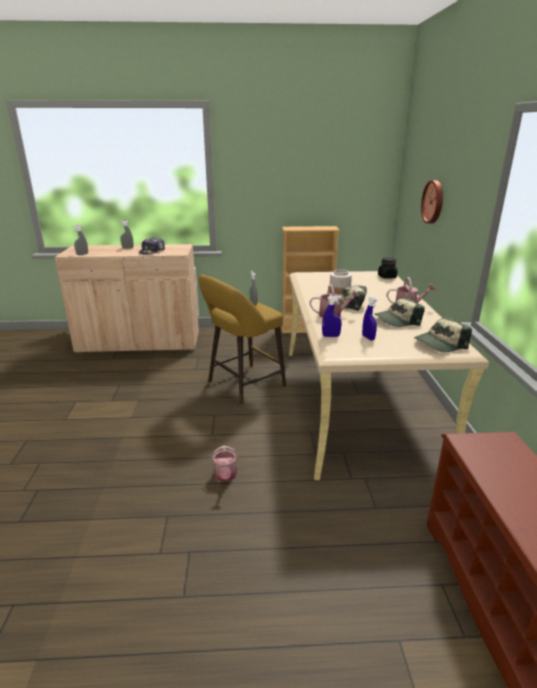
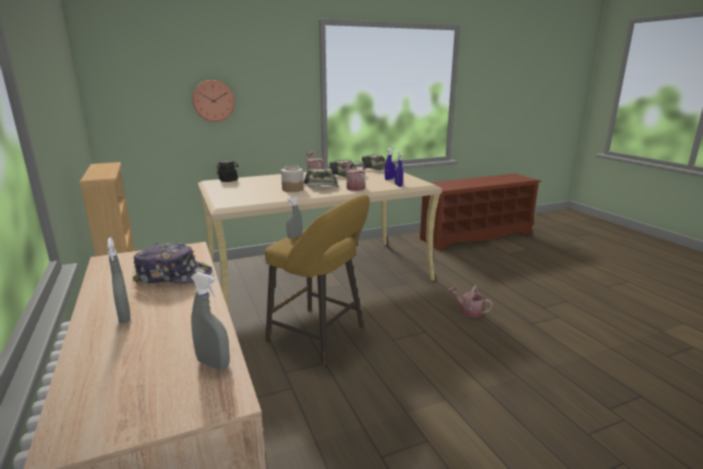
camera: 110 degrees left, 5 degrees down
watering can [212,445,238,482] -> watering can turned 120 degrees counterclockwise [448,285,493,318]

